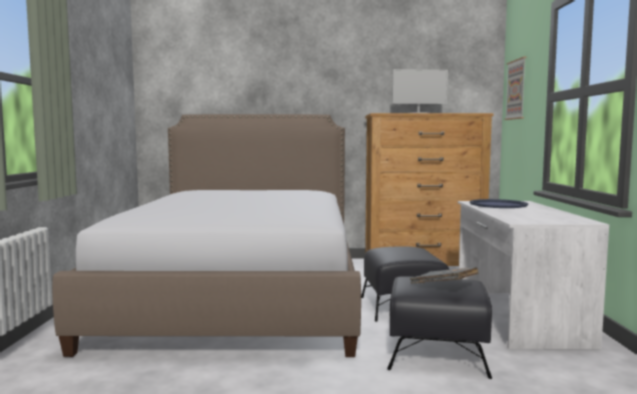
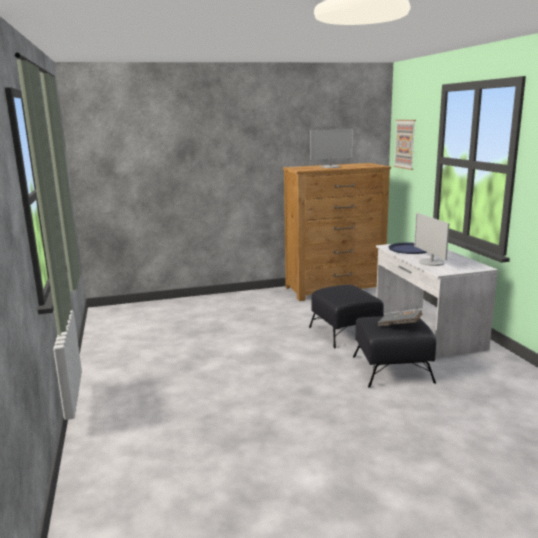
camera: 15 degrees left, 10 degrees up
bed [52,114,361,357] -> none
none -> monitor [414,213,449,266]

